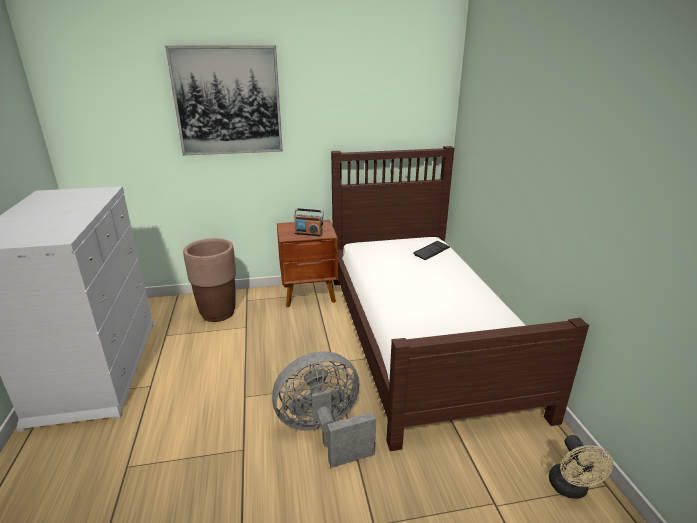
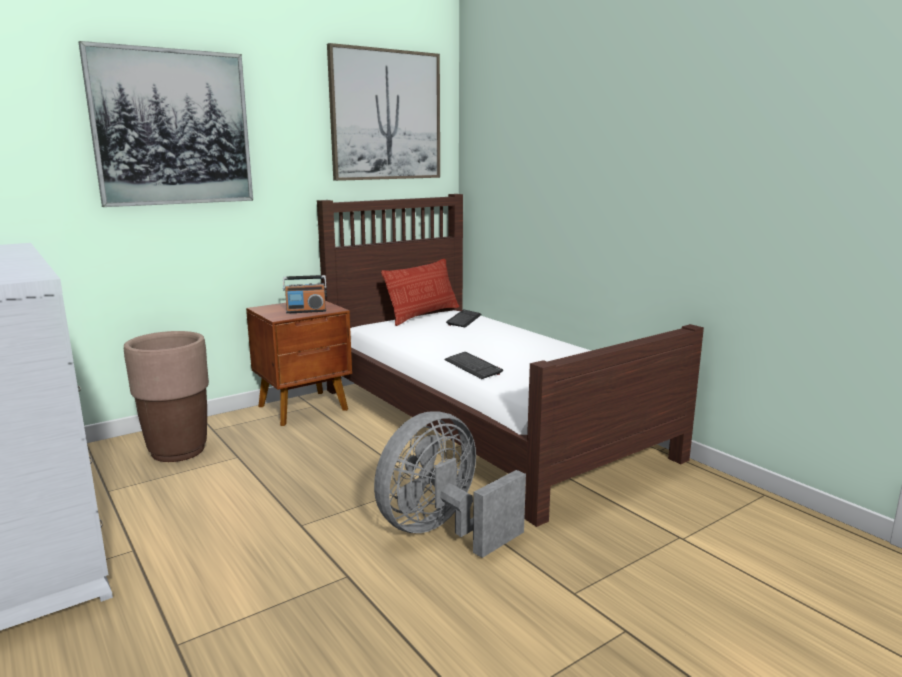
camera: 25 degrees left, 10 degrees down
beige fan [549,435,613,499] -> none
none -> picture [327,43,440,181]
none -> pillow [381,259,459,326]
none -> keyboard [444,352,503,379]

